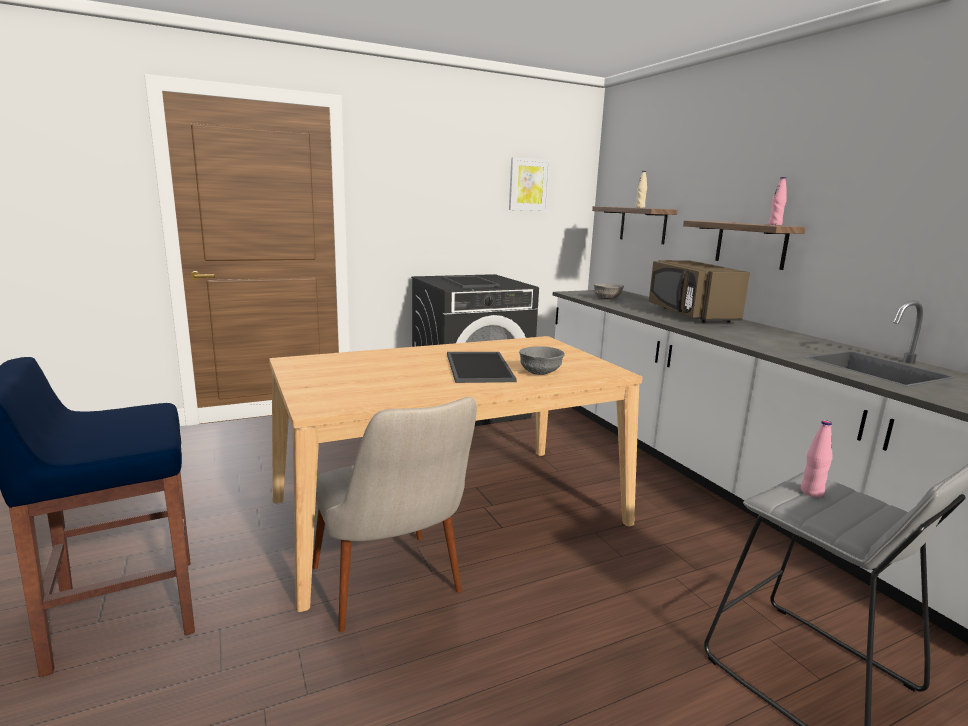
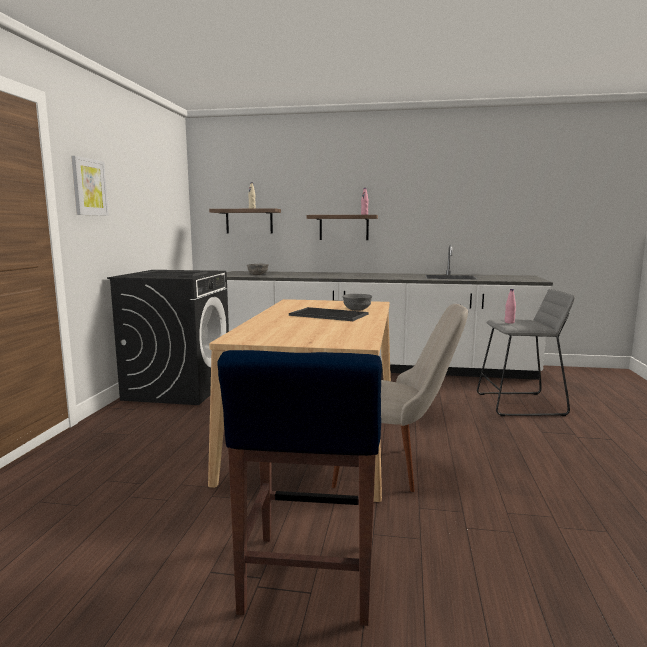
camera: 55 degrees left, 5 degrees down
picture [509,157,551,211] -> picture moved to [71,156,109,216]
brown microwave [649,260,750,323] -> none

